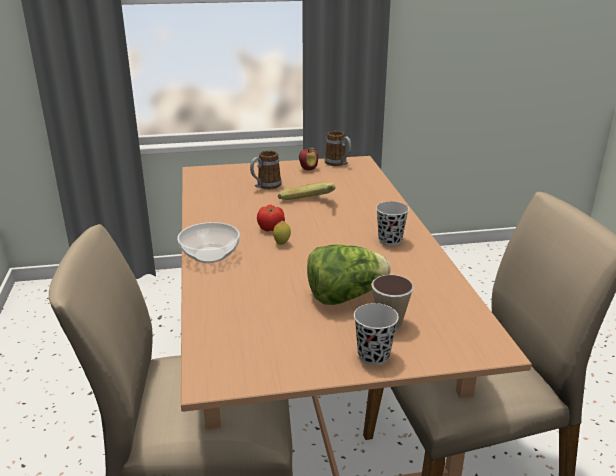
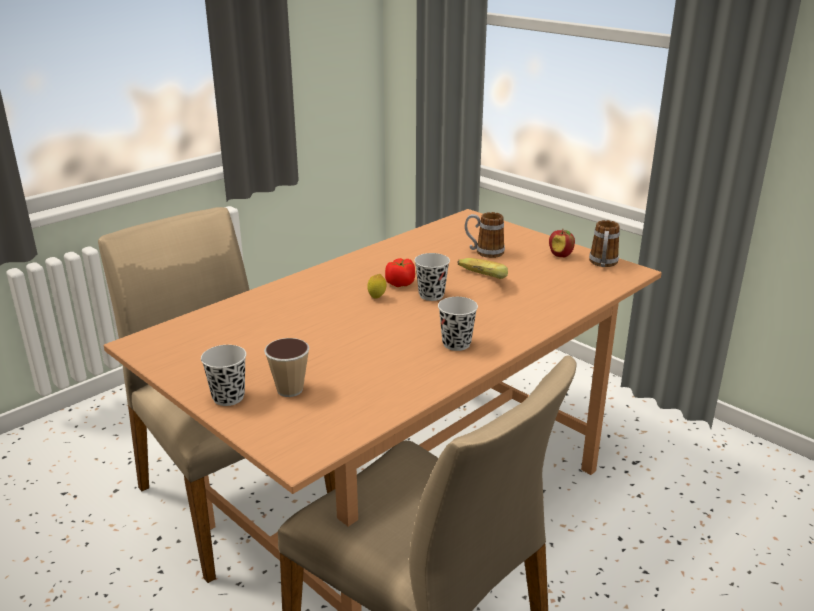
camera: 55 degrees right, 0 degrees up
bowl [177,222,240,263] -> none
lettuce [307,244,391,305] -> none
none -> black cup [414,253,450,301]

